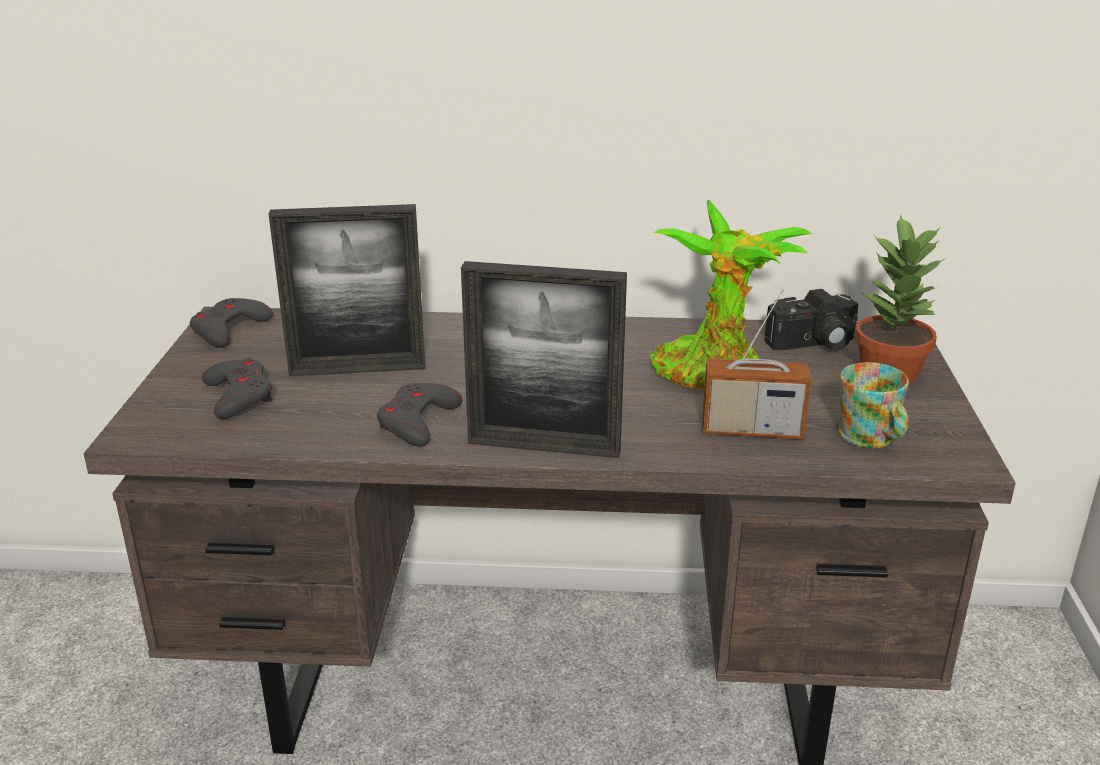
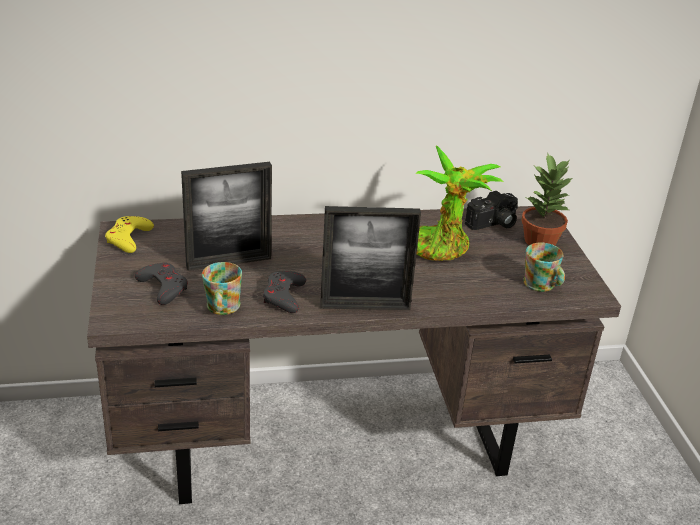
camera: 15 degrees left, 5 degrees up
grey game controller [190,298,273,348] -> yellow game controller [105,216,154,253]
radio [702,289,811,439] -> none
none -> mug [202,262,242,315]

